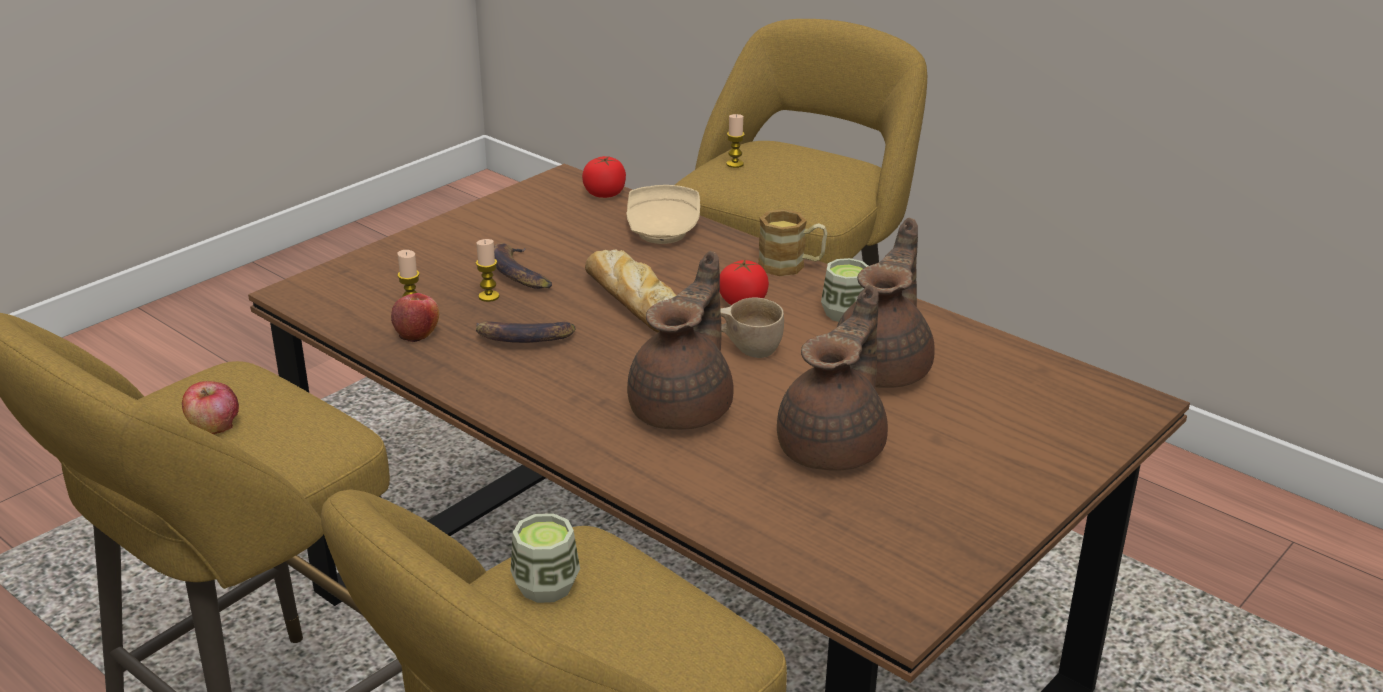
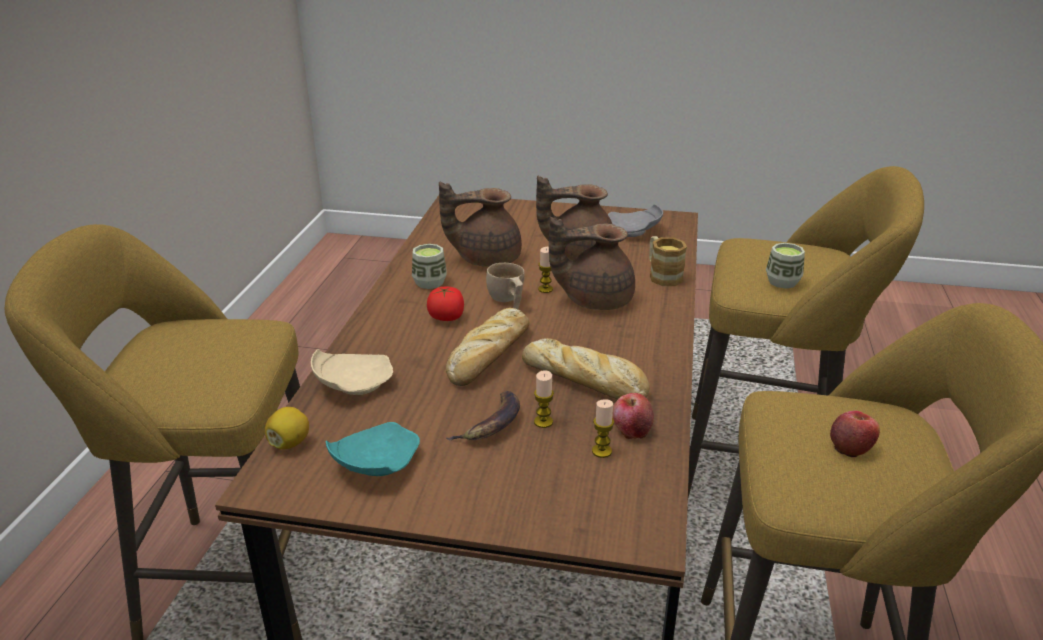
camera: 120 degrees left, 0 degrees up
banana [476,322,576,343] -> bread [522,338,650,399]
tomato [582,156,626,198] -> lemon [265,407,309,450]
candle [726,114,745,168] -> candle moved to [538,247,553,293]
mug [758,209,827,276] -> mug moved to [649,236,687,286]
none -> turquoise plate [326,422,420,476]
none -> grey plate [608,204,663,237]

